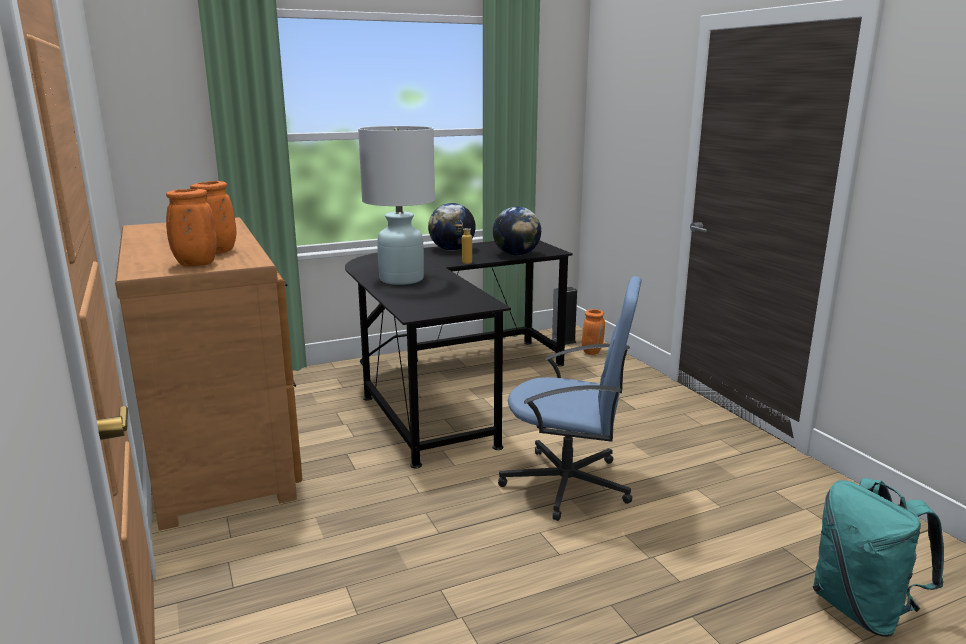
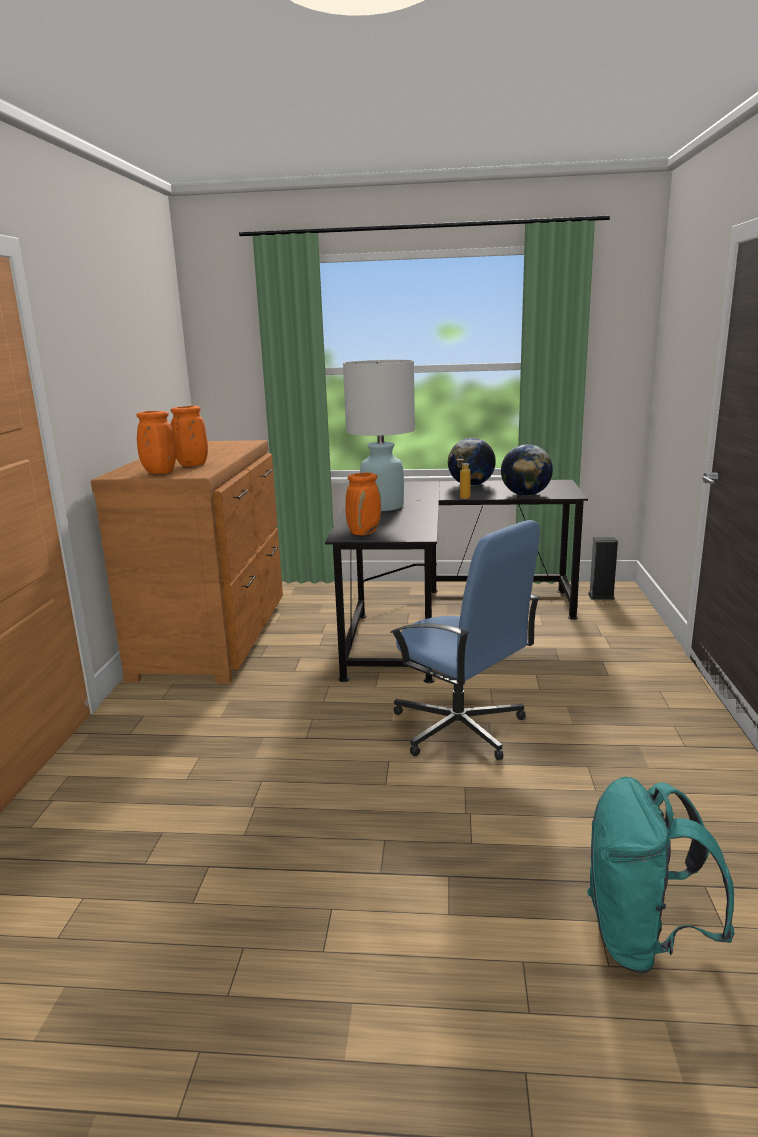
camera: 30 degrees right, 0 degrees up
orange vase [582,309,605,355] -> orange vase moved to [346,473,381,535]

